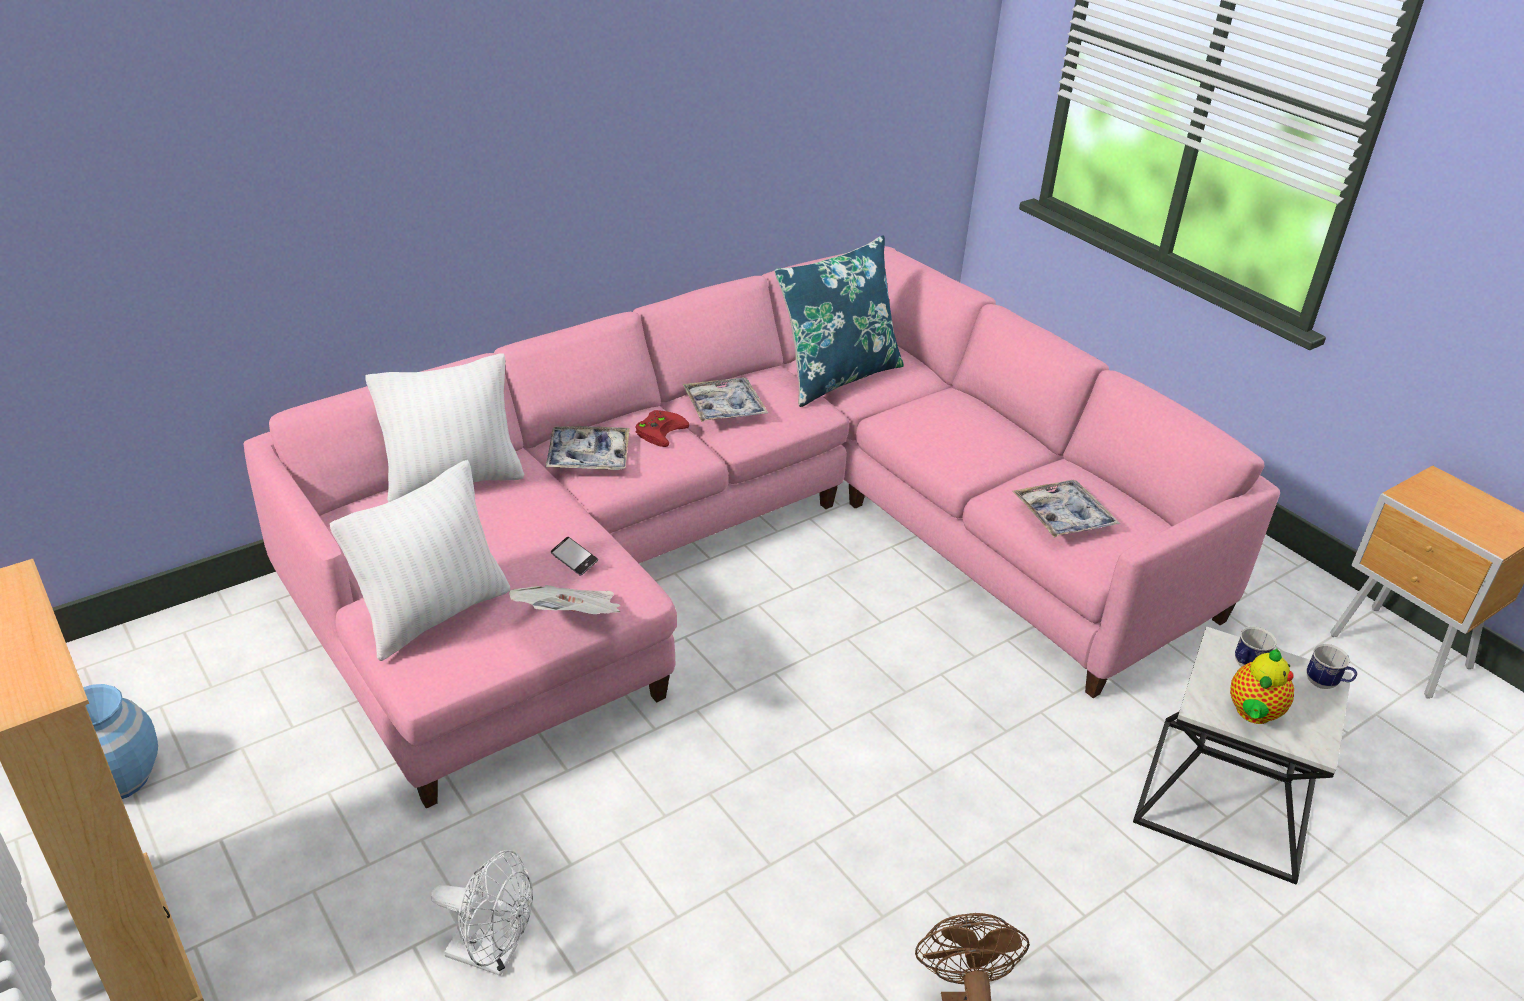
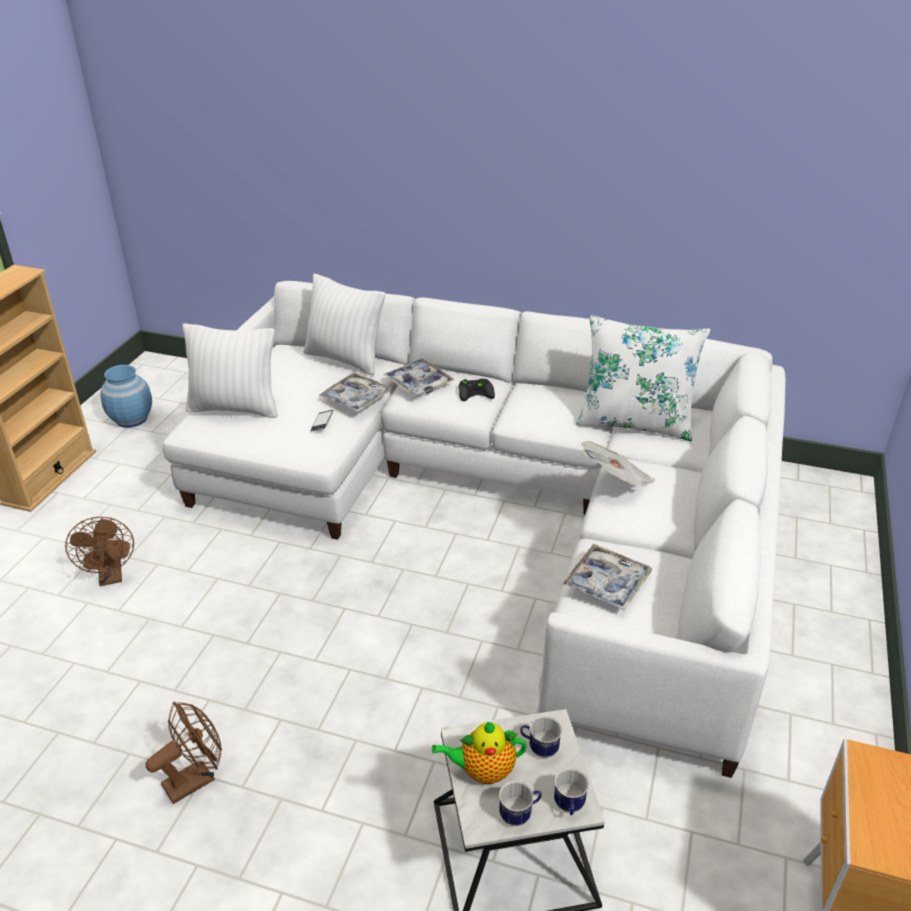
camera: 55 degrees right, 0 degrees up
pink sofa [243,246,1280,809] -> white sofa [163,281,786,778]
white fan [431,850,533,976] -> brown fan [65,517,134,586]
newspaper [509,585,621,614] -> newspaper moved to [581,441,655,486]
red game controller [635,410,690,447] -> black game controller [459,379,495,401]
tray [683,377,768,422] -> tray moved to [318,372,392,412]
blue pillow [775,235,904,407] -> white pillow [576,315,710,441]
none -> mug [499,781,542,826]

